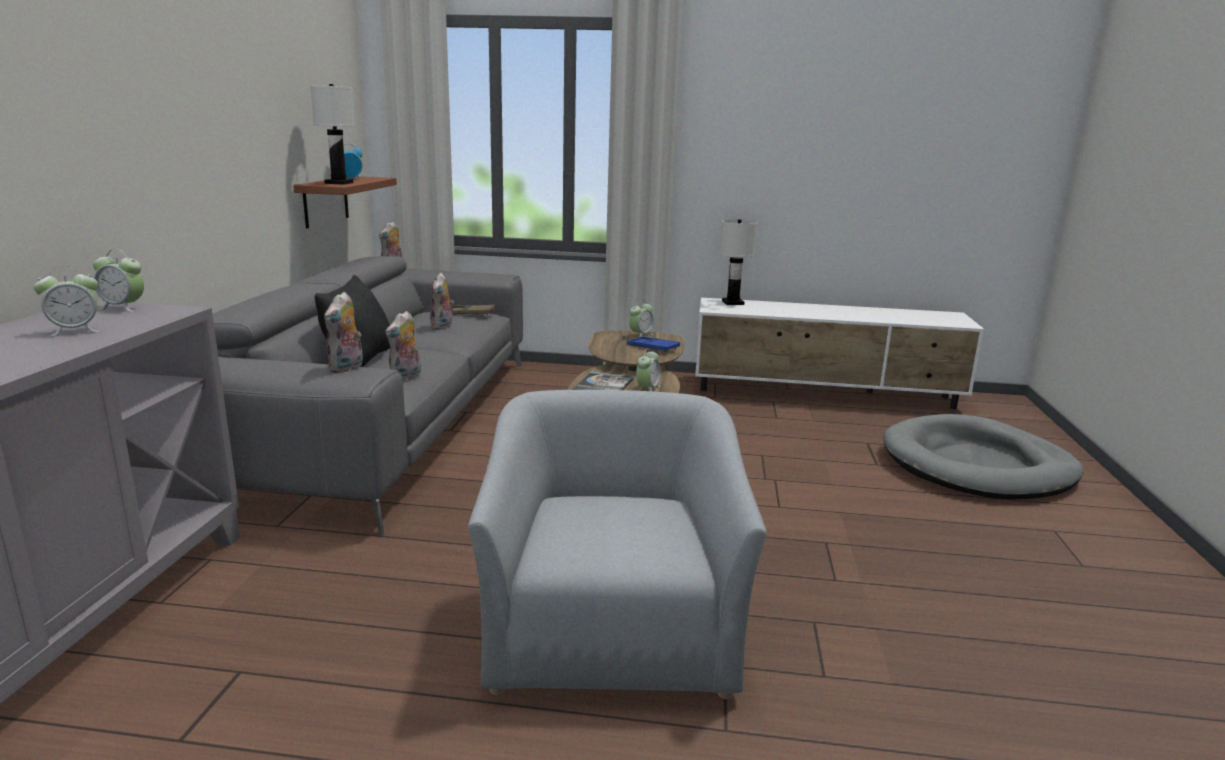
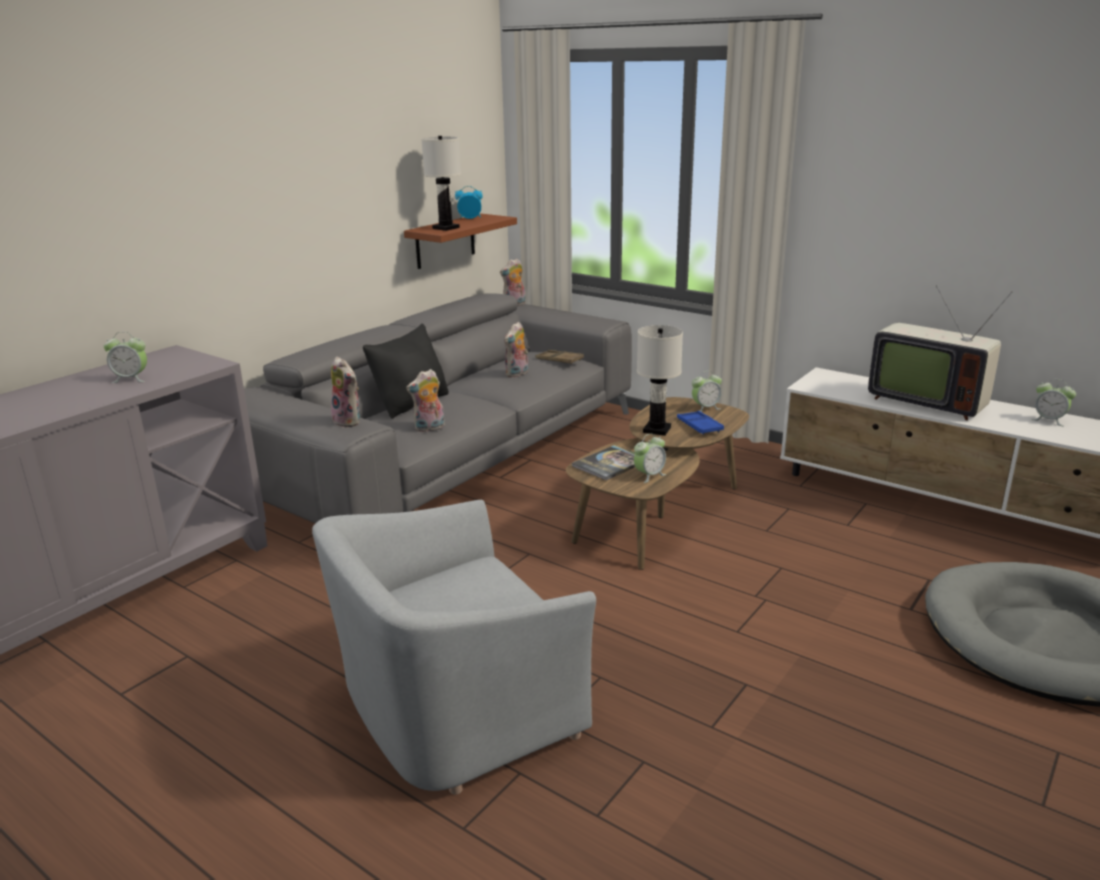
camera: 30 degrees right, 5 degrees up
alarm clock [93,250,144,312] -> alarm clock moved to [1031,379,1076,426]
plush toy [324,292,363,373] -> plush toy turned 90 degrees counterclockwise [331,357,360,428]
grey armchair [468,390,767,699] -> grey armchair turned 150 degrees counterclockwise [312,500,596,795]
white table lamp [719,219,757,305] -> white table lamp moved to [637,325,683,436]
none -> television [868,285,1013,421]

